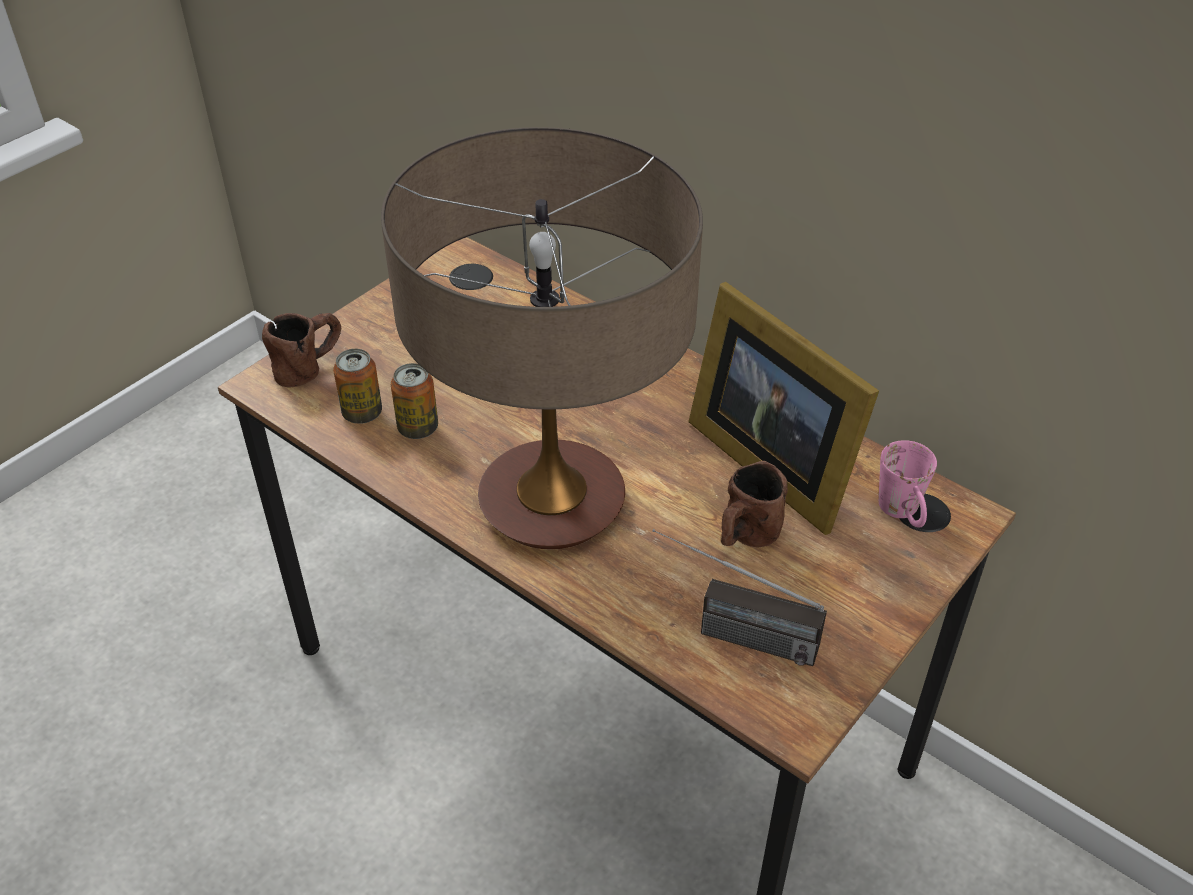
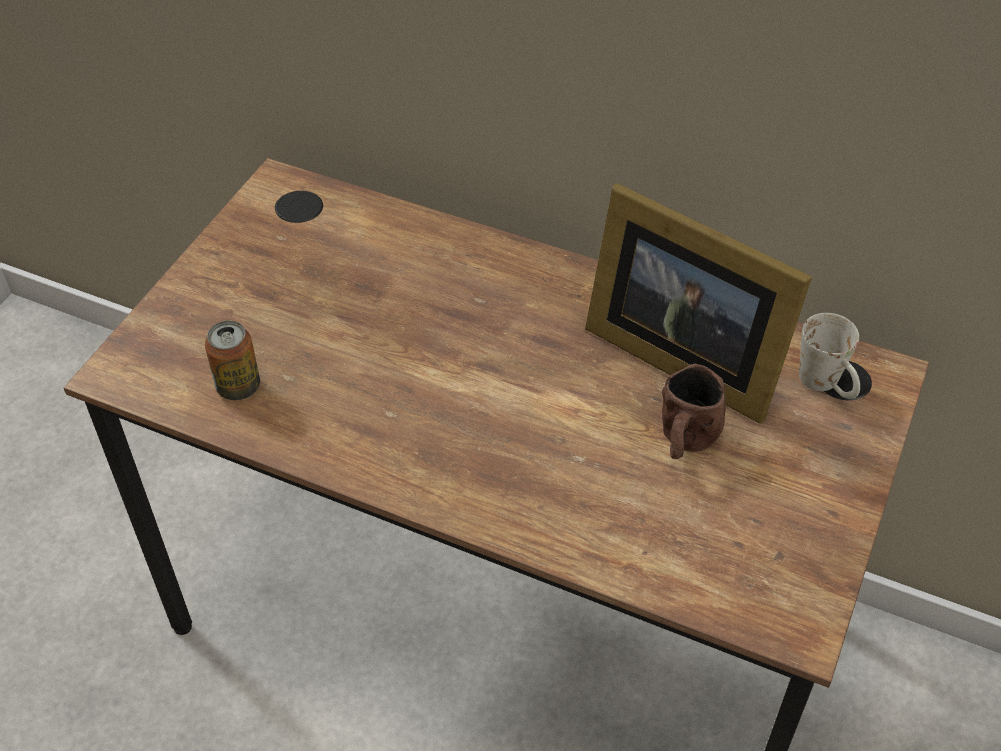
camera: 15 degrees left, 5 degrees up
brown mug [262,313,341,388] -> none
table lamp [381,127,703,549] -> none
can [391,363,438,439] -> none
radio [652,529,827,666] -> none
pink mug [879,440,937,528] -> white mug [799,313,860,399]

